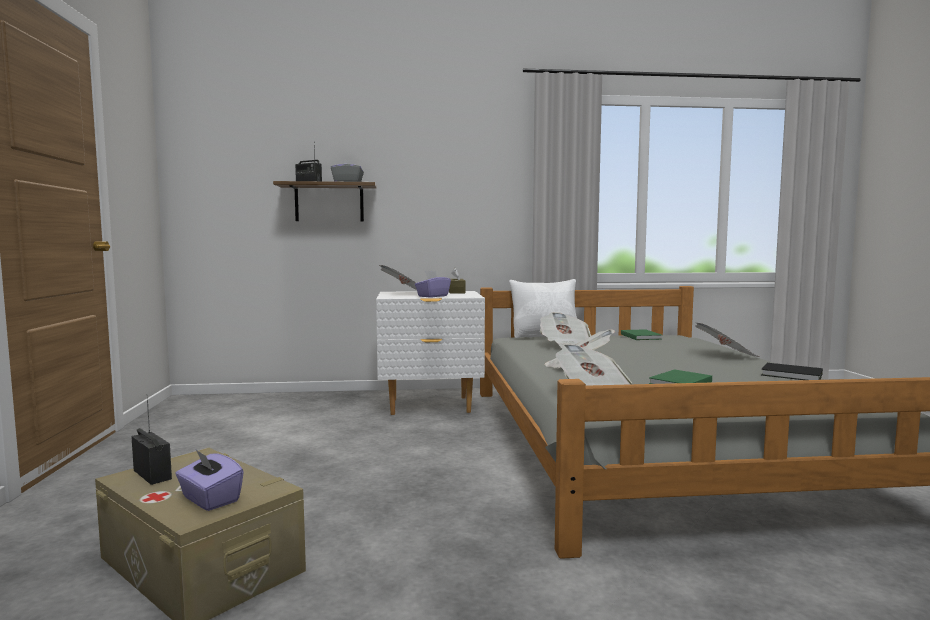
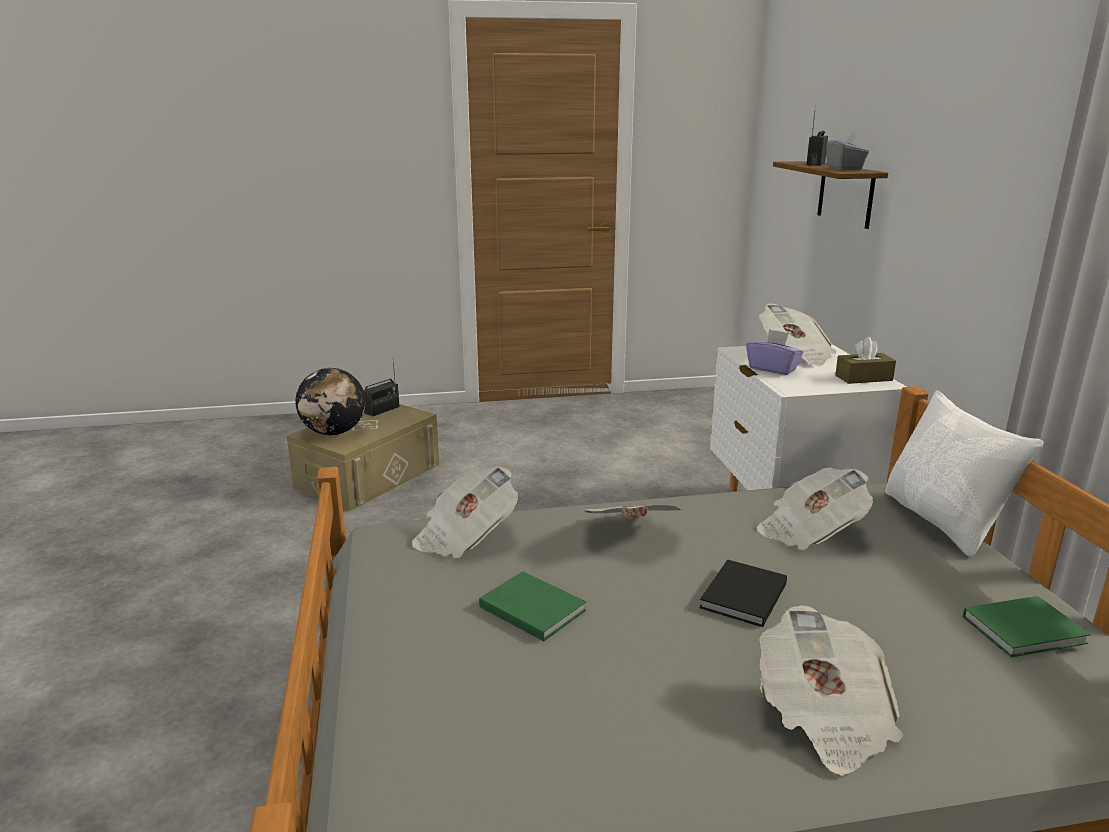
camera: 85 degrees right, 15 degrees up
purple tissue box [175,450,244,511] -> globe [295,368,365,435]
black book [761,363,823,380] -> black book moved to [699,559,787,627]

